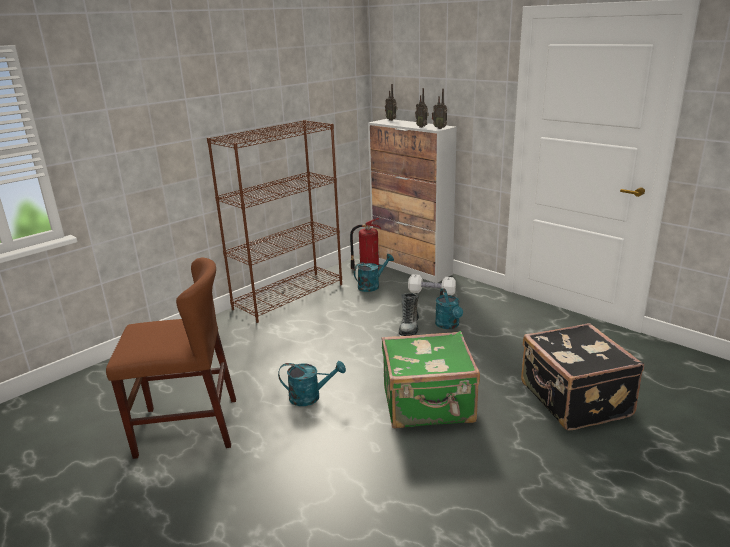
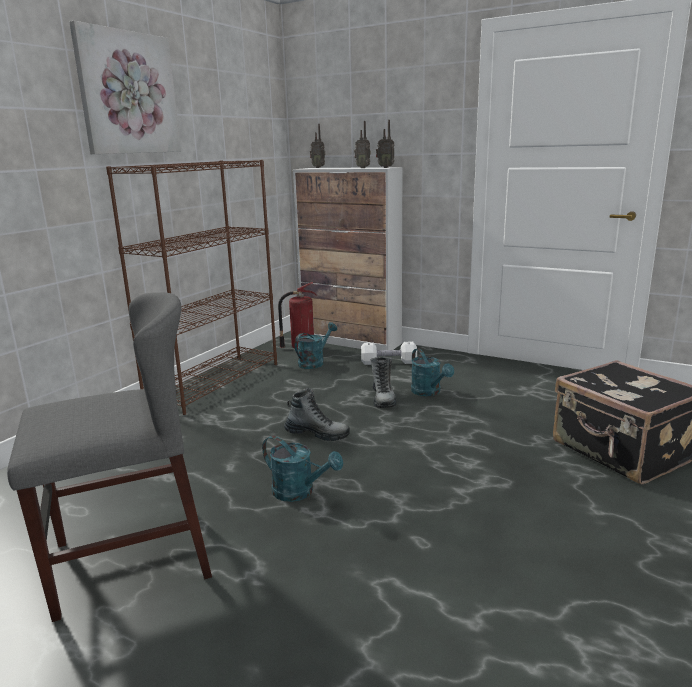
camera: 15 degrees left, 5 degrees down
brown chair [106,257,236,459] -> grey chair [7,292,212,622]
turquoise watering can [278,361,346,406] -> turquoise watering can turned 45 degrees clockwise [262,436,343,502]
green suitcase [382,331,480,429] -> none
none -> picture [69,21,181,154]
none -> boot [284,388,350,441]

